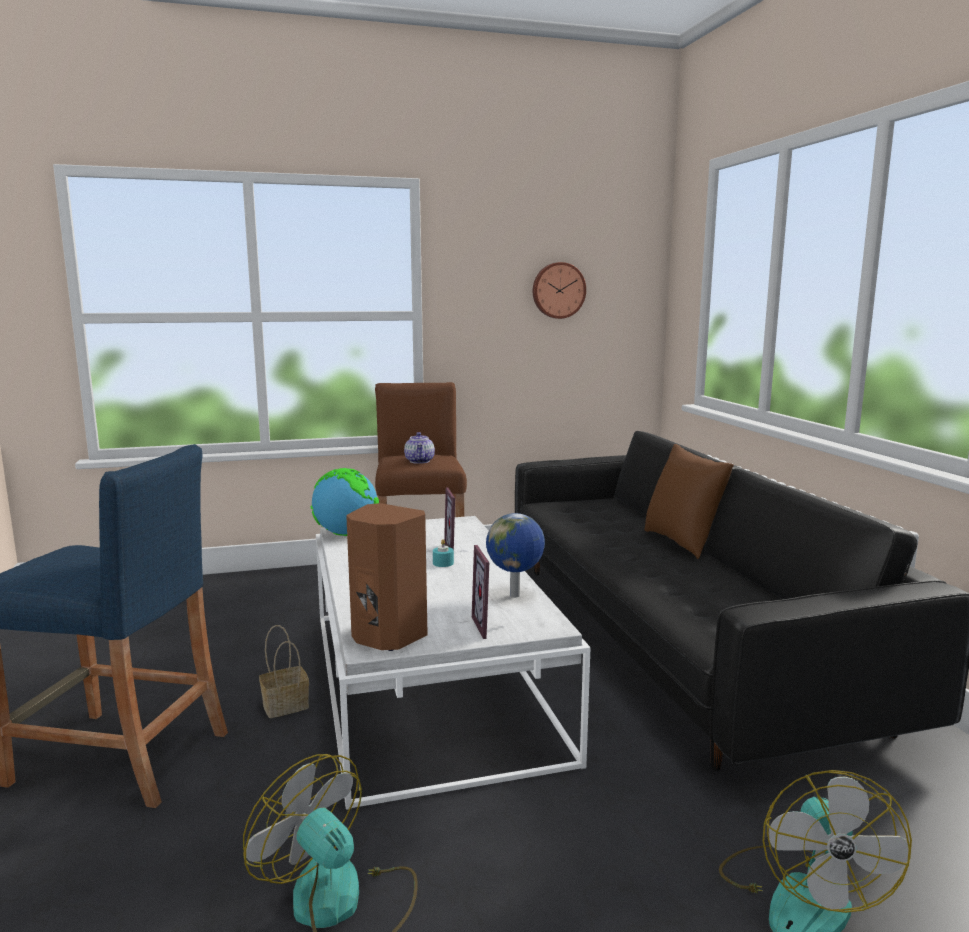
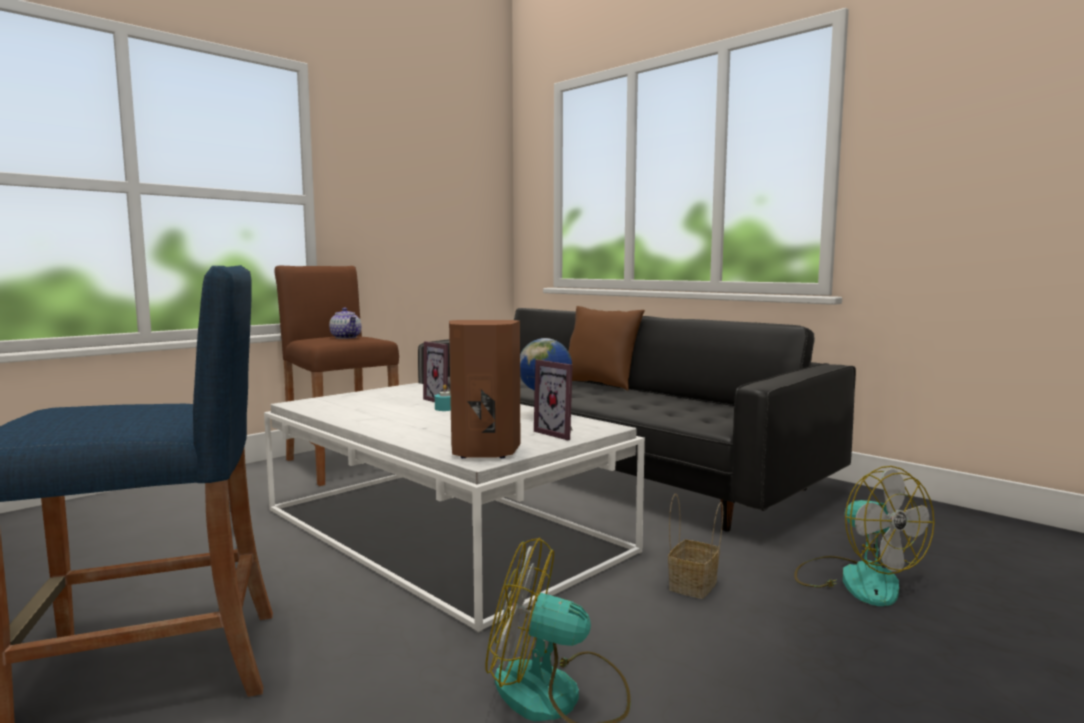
camera: 30 degrees left, 5 degrees down
basket [259,625,309,718] -> basket moved to [668,494,723,599]
globe [311,468,379,536] -> none
wall clock [533,262,586,319] -> none

